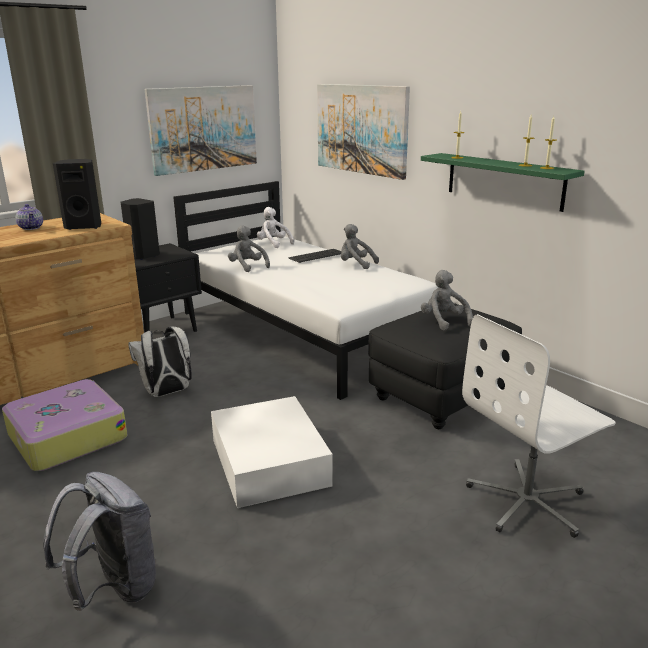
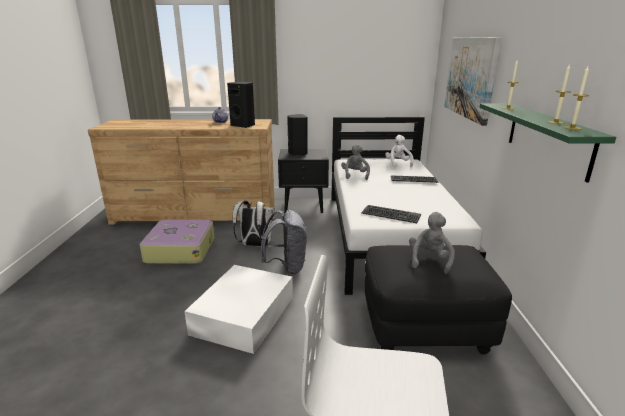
camera: 40 degrees right, 0 degrees up
grey backpack [44,472,156,611] -> grey backpack moved to [261,209,307,275]
picture [145,85,257,176] -> none
grey plush toy [341,224,379,269] -> none
none -> keyboard [361,205,421,223]

